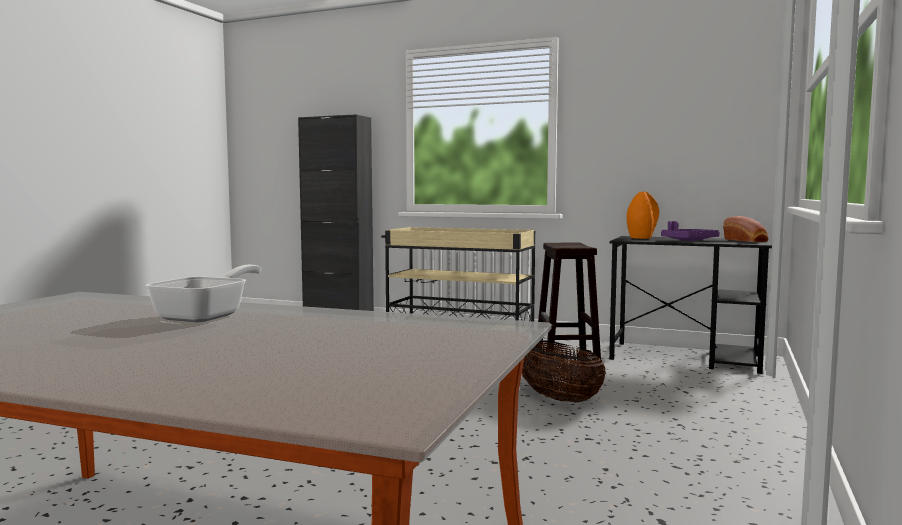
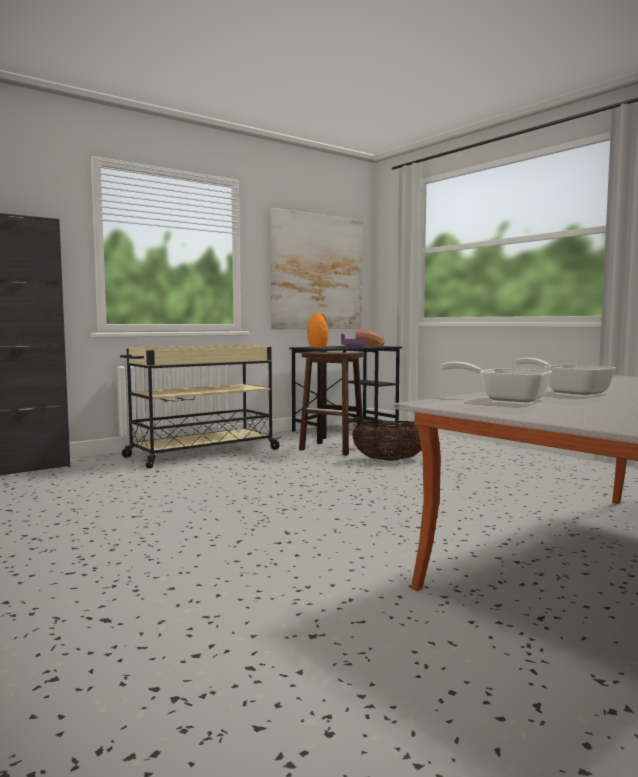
camera: 60 degrees left, 0 degrees up
none -> picture [270,208,363,329]
none -> frying pan [440,362,552,403]

